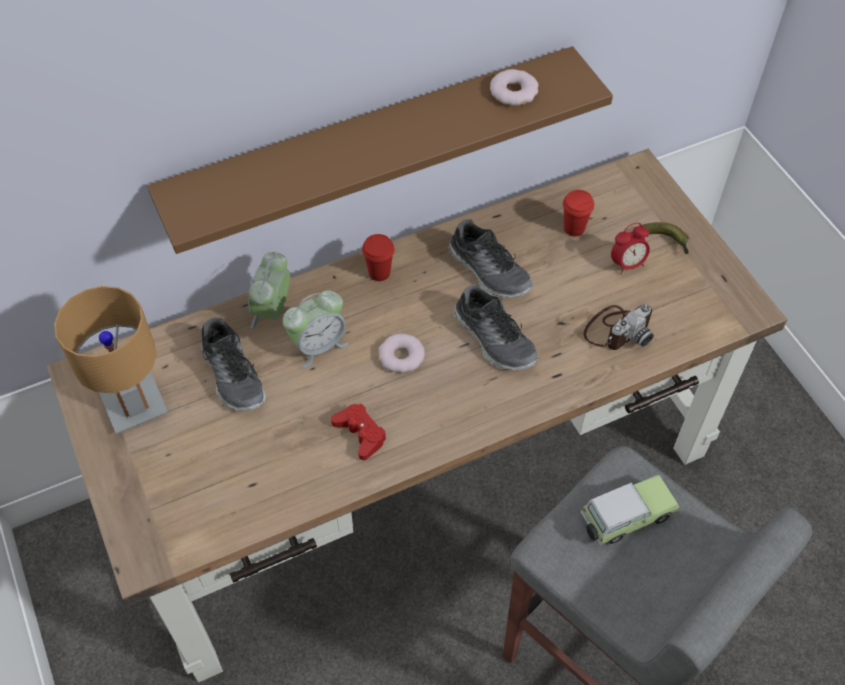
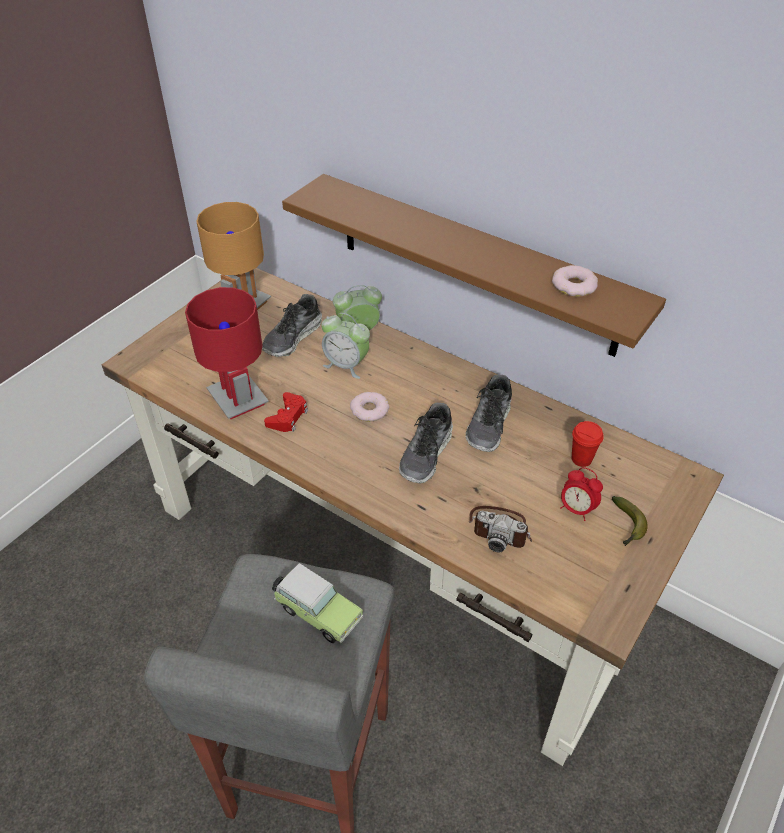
camera: 60 degrees right, 10 degrees down
red cup [362,234,394,281] -> none
none -> red table lamp [185,287,269,419]

